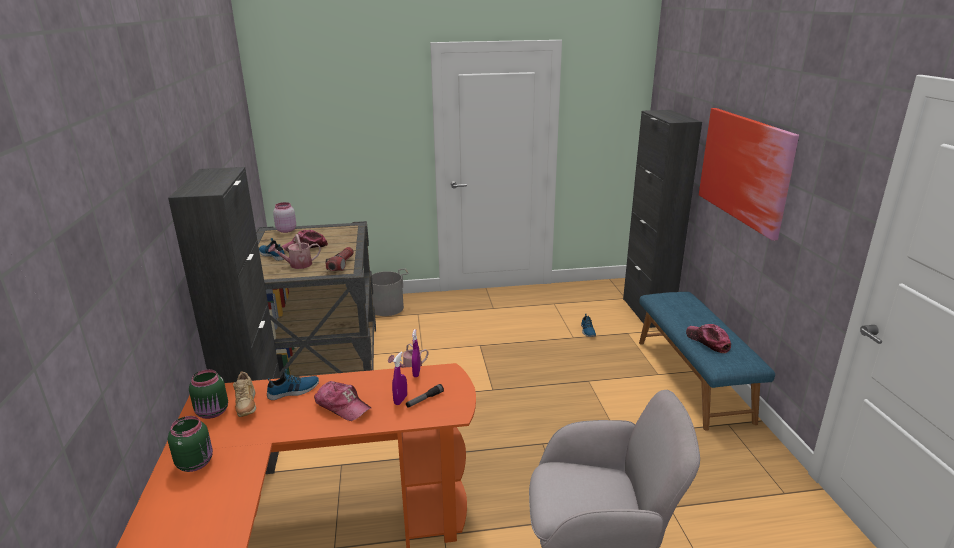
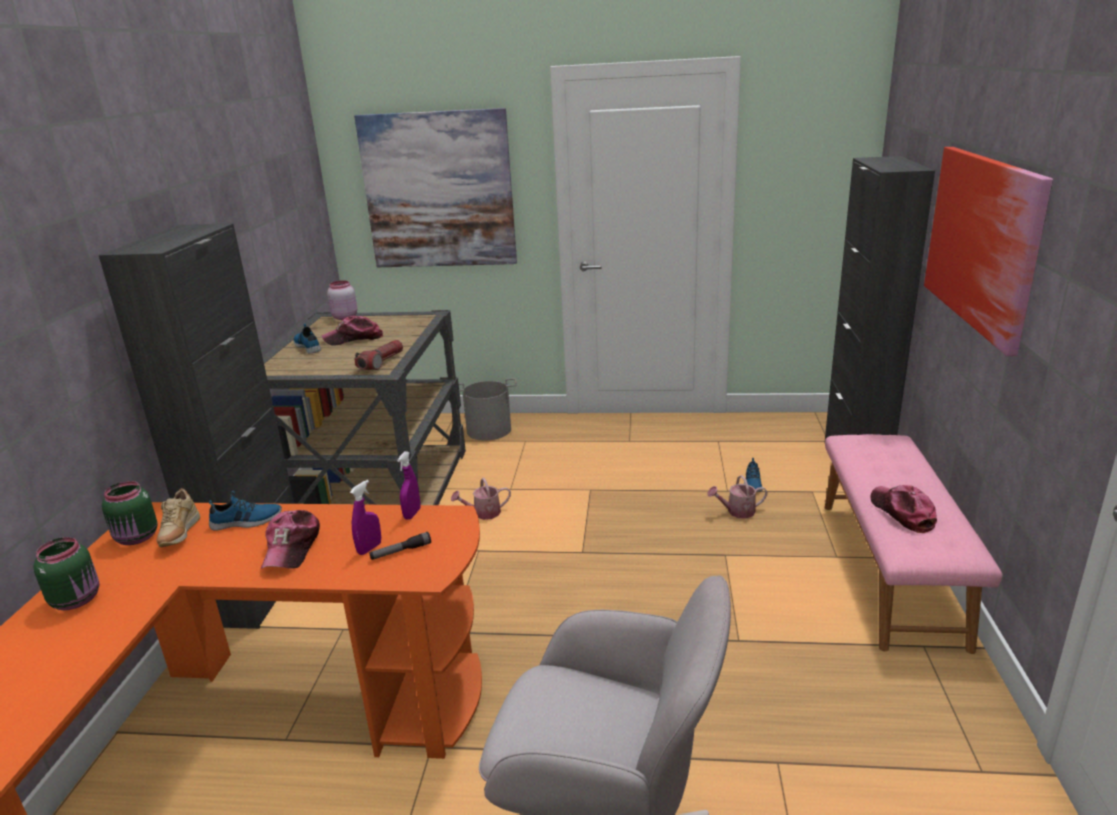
camera: 15 degrees right, 0 degrees up
watering can [268,234,321,269] -> watering can moved to [708,475,768,518]
cap [314,381,371,421] -> cap turned 45 degrees clockwise [261,510,320,568]
blue bench [639,292,775,430] -> pink bench [825,434,1003,654]
none -> picture [354,108,517,267]

